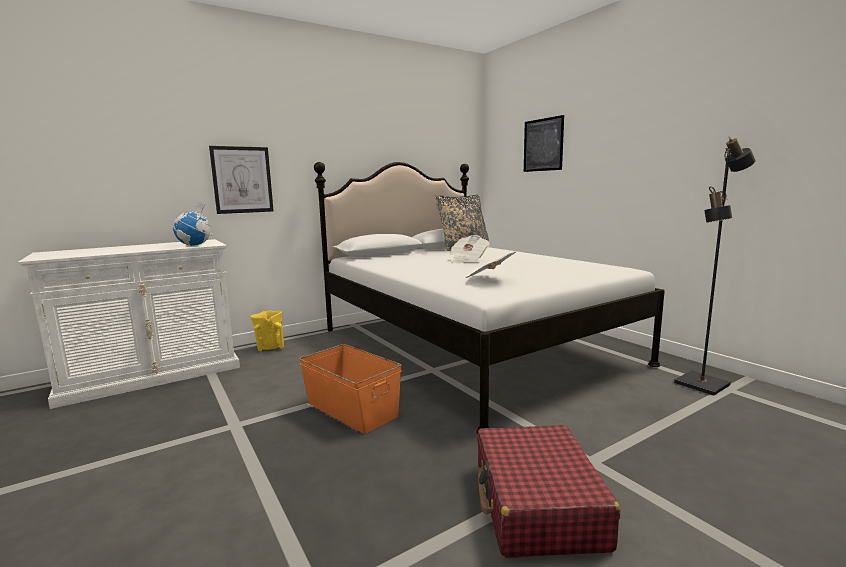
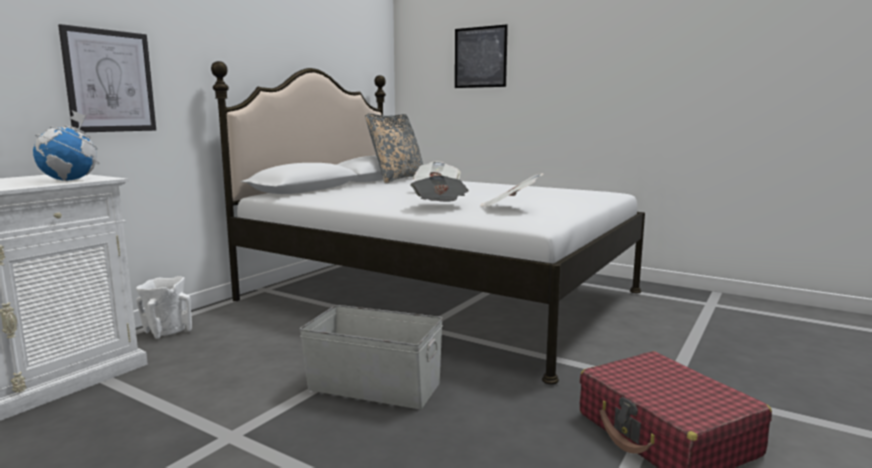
camera: 25 degrees left, 0 degrees up
yellow vase [251,310,284,351] -> white vase [136,276,192,339]
orange storage box [299,344,402,434] -> grey storage box [300,305,443,409]
black floor lamp [674,136,756,396] -> none
none -> newspaper [410,175,469,202]

